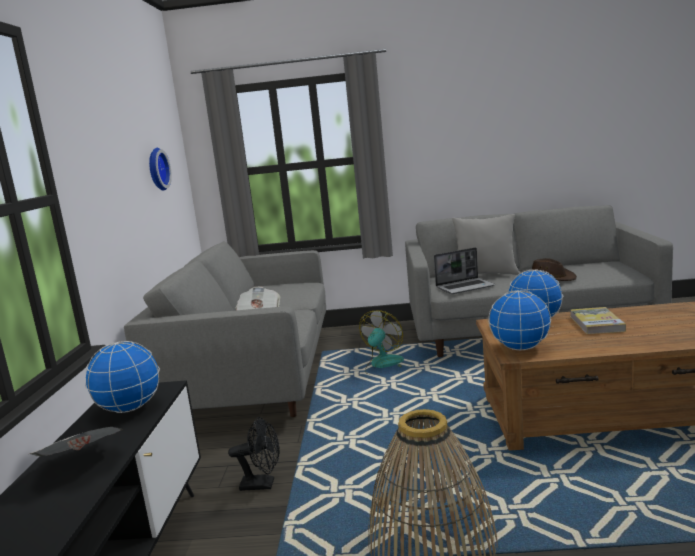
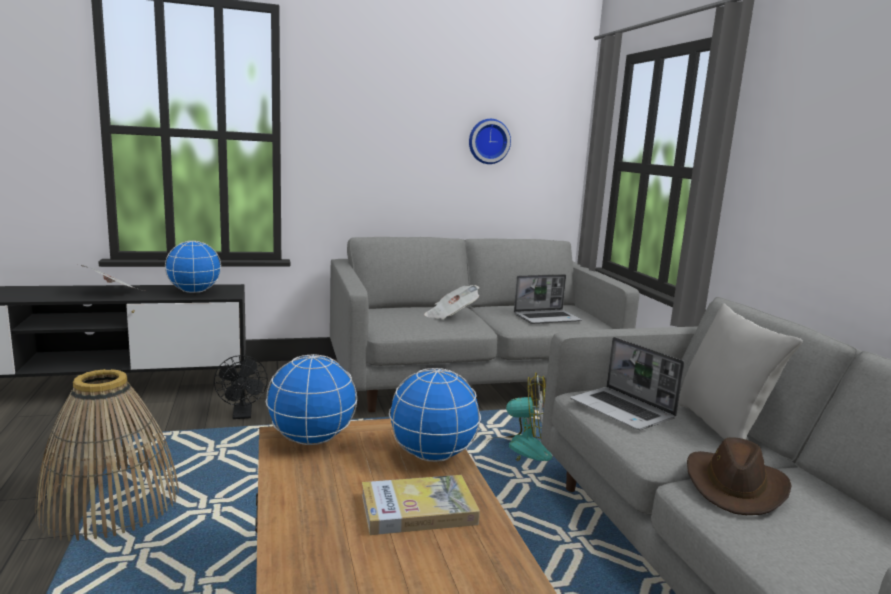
camera: 70 degrees right, 0 degrees up
none -> laptop [514,274,582,324]

